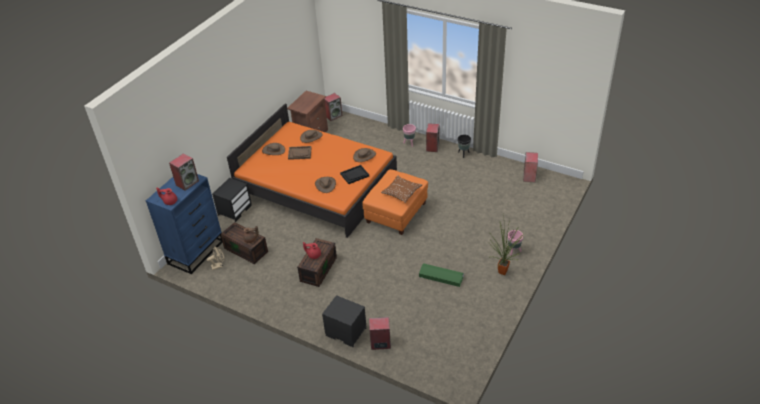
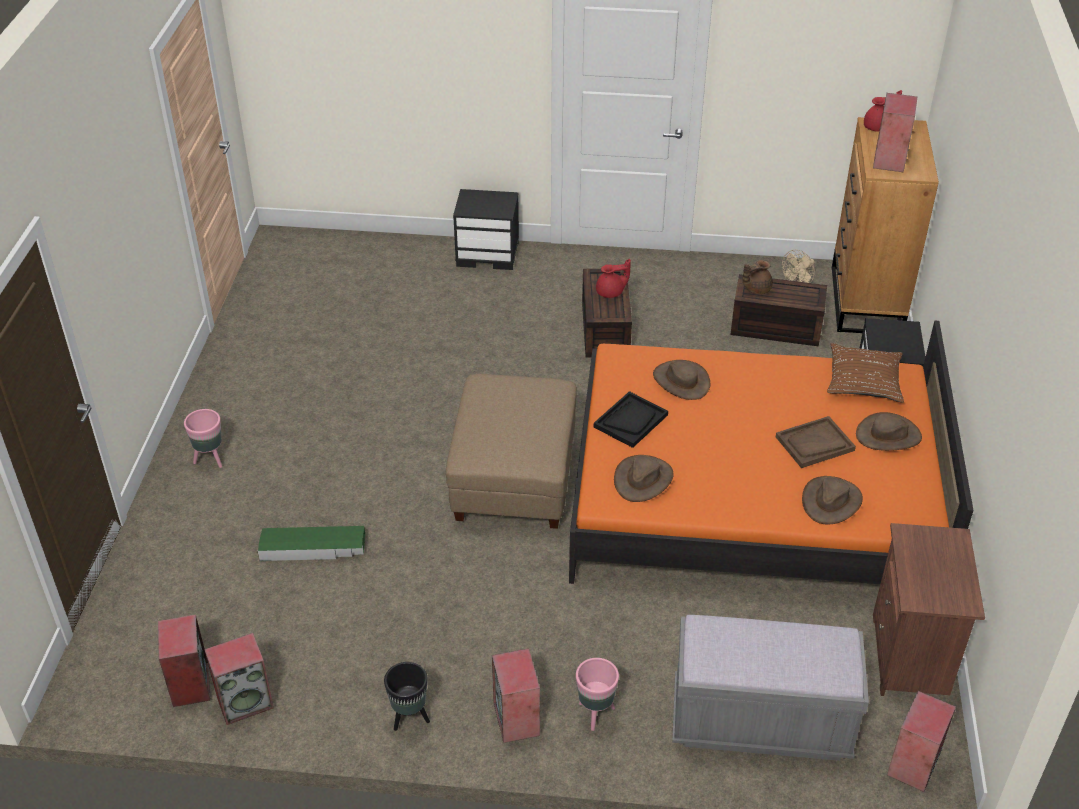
camera: 155 degrees right, 0 degrees up
blue dresser [146,174,222,274] -> brown dresser [832,117,939,333]
orange ottoman [362,169,428,235] -> beige ottoman [446,374,577,529]
speaker [369,317,391,350] -> speaker moved to [204,633,274,725]
brown pillow [381,175,422,203] -> brown pillow moved to [827,343,904,403]
green storage box [419,263,464,287] -> green storage box moved to [258,526,365,561]
potted plant [489,215,523,275] -> none
none -> grey bench [672,615,869,761]

